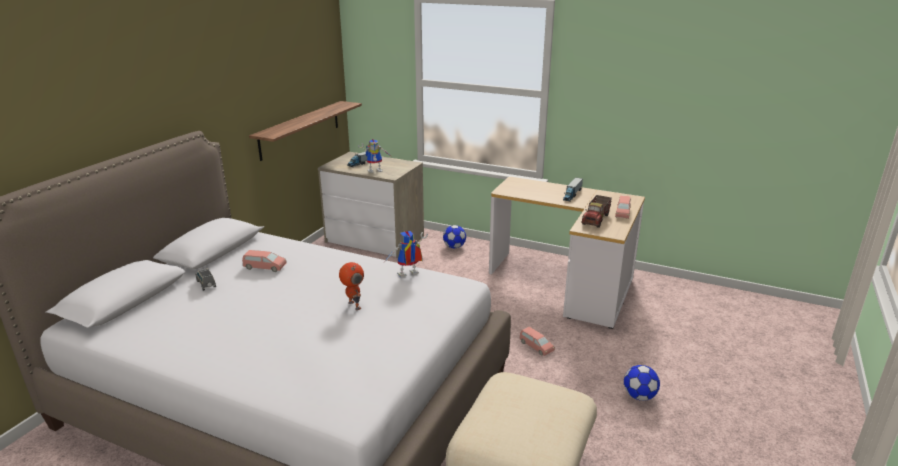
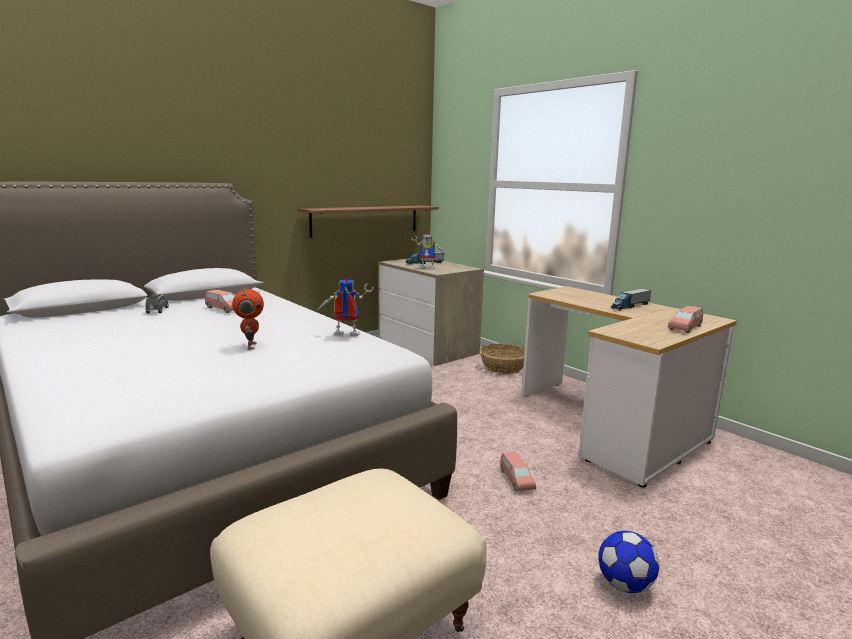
camera: 25 degrees right, 10 degrees down
football [443,225,466,248] -> basket [480,343,525,374]
toy truck [582,195,612,228] -> none

